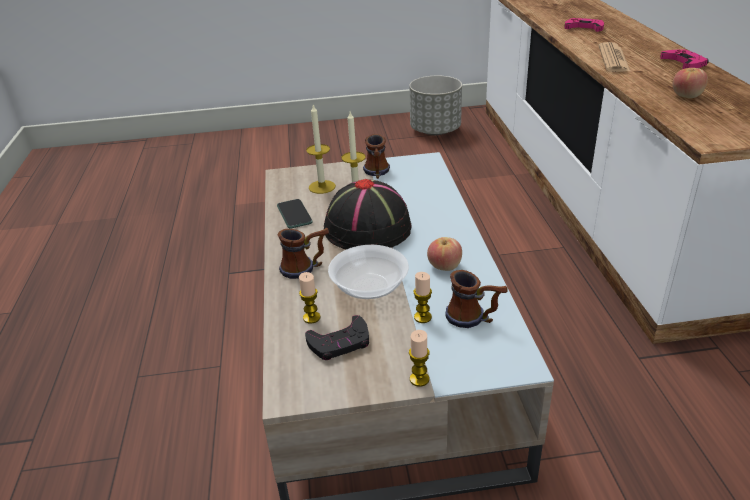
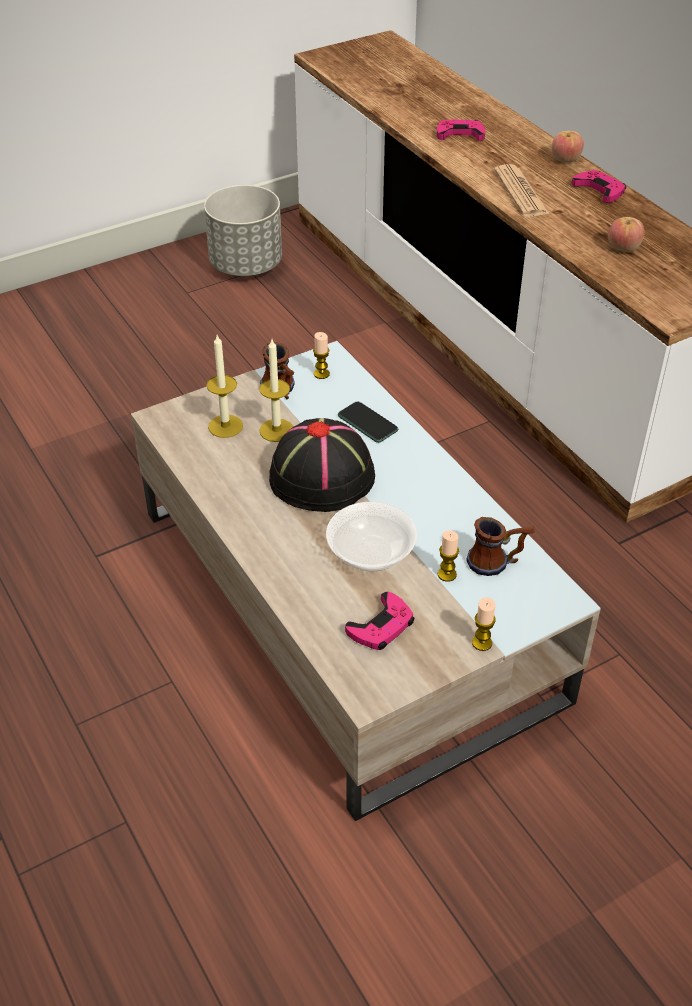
camera: 25 degrees left, 10 degrees up
phone [277,199,313,229] -> phone moved to [338,401,398,443]
mug [277,228,329,279] -> none
candle [299,272,320,324] -> candle moved to [313,332,330,379]
black game controller [305,315,369,360] -> pink game controller [345,591,414,650]
apple [427,237,462,271] -> apple moved to [551,131,584,162]

